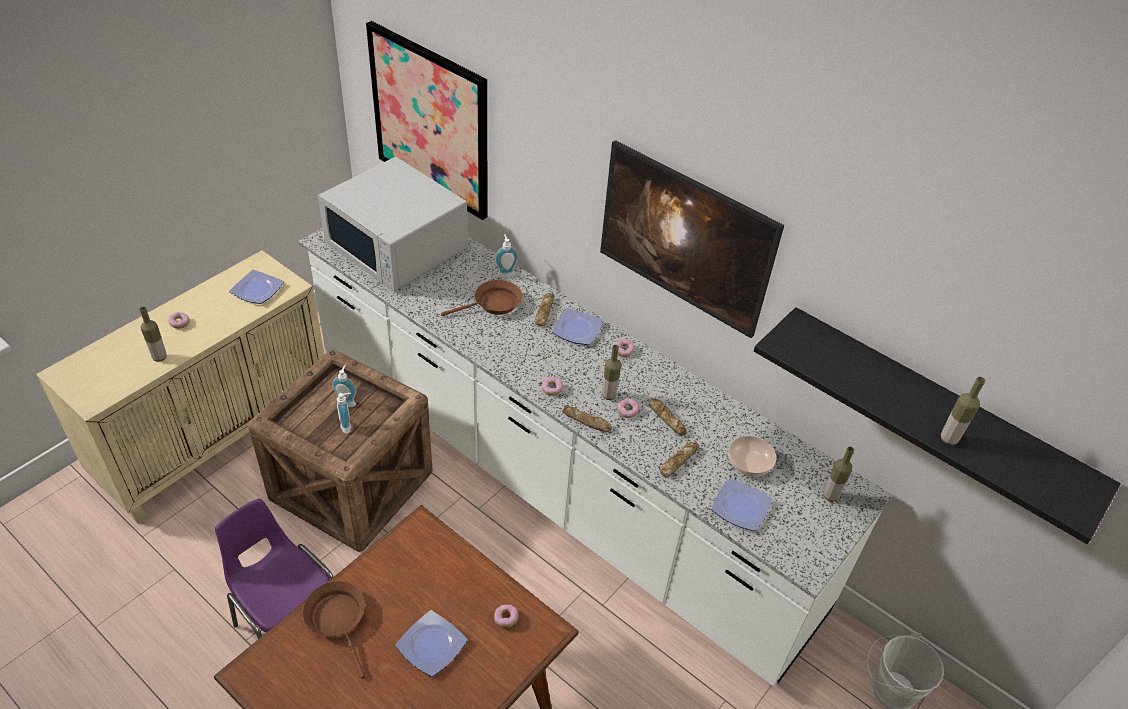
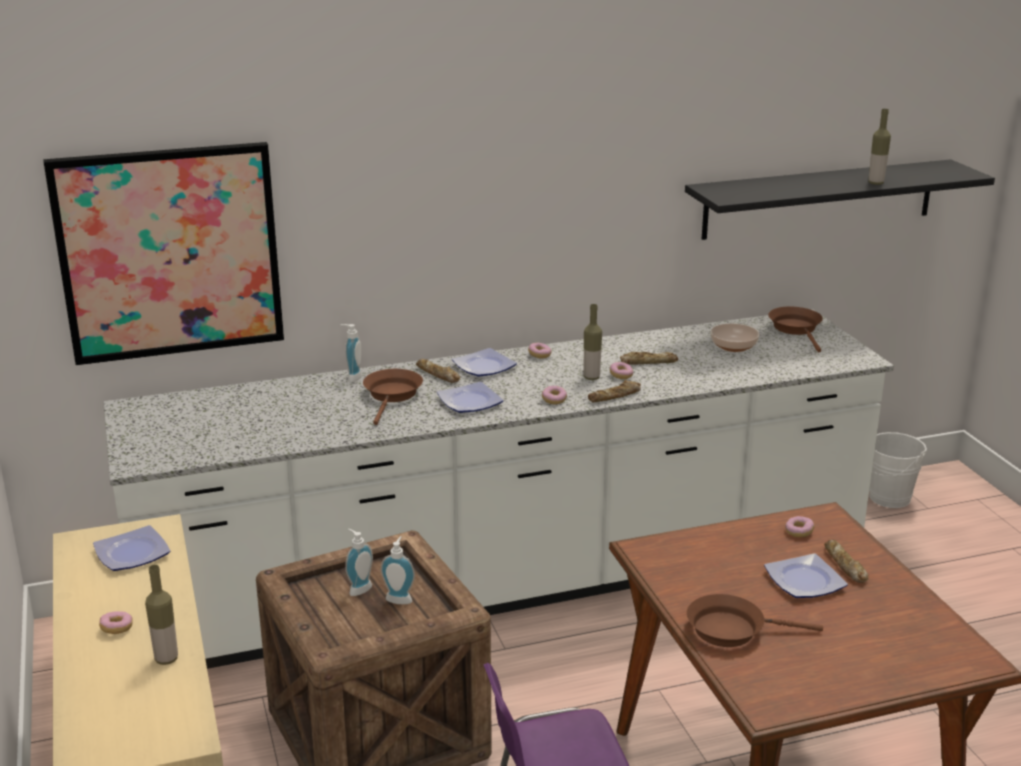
camera: 55 degrees left, 20 degrees down
white microwave [318,157,468,292] -> none
picture [600,140,784,338] -> none
bread [660,442,699,477] -> bread moved to [824,539,868,583]
plate [711,478,772,531] -> plate moved to [437,382,504,413]
bottle [823,447,854,502] -> brown frying pan [768,307,823,352]

